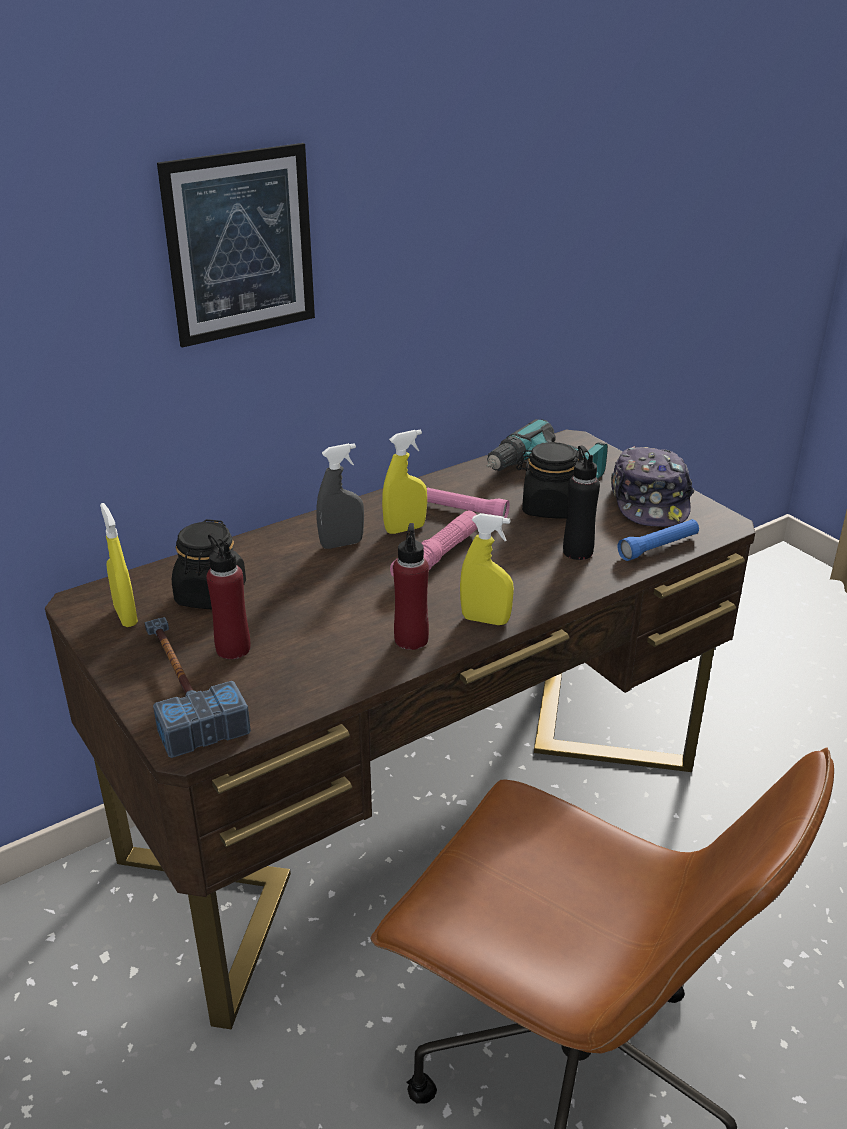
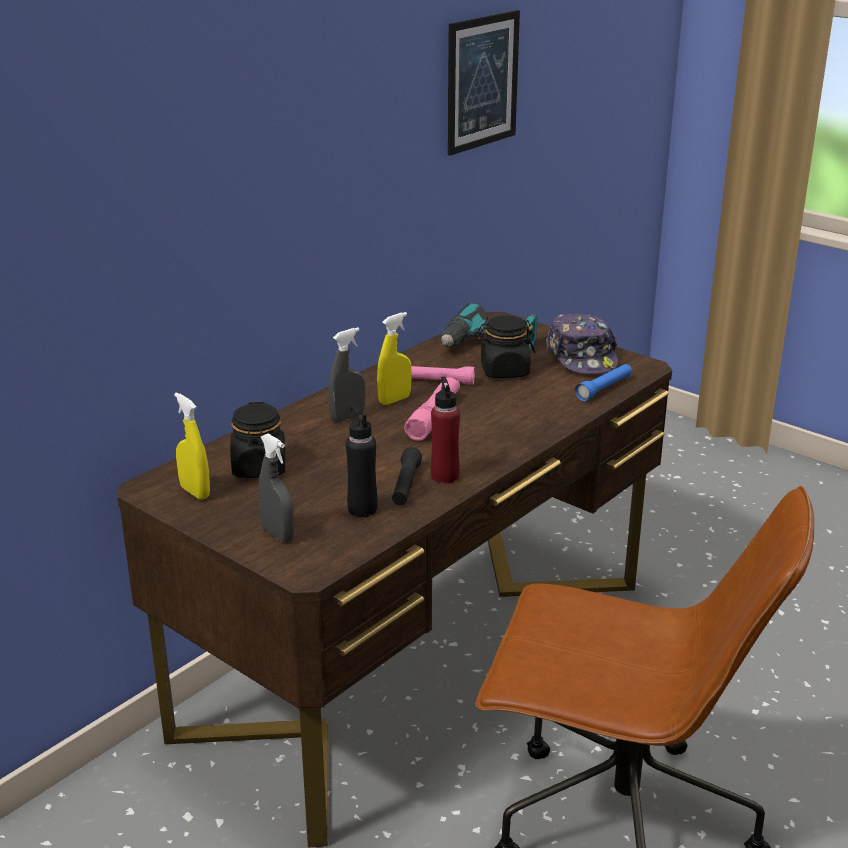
camera: 15 degrees left, 5 degrees down
hammer [145,617,251,758] -> grey spray bottle [258,434,295,542]
picture [157,143,315,348] -> picture moved to [448,10,520,156]
red bottle [206,533,251,659] -> none
yellow spray bottle [460,513,514,625] -> none
black bottle [563,445,600,560] -> black bottle moved to [346,406,378,517]
none -> black flashlight [392,447,422,505]

